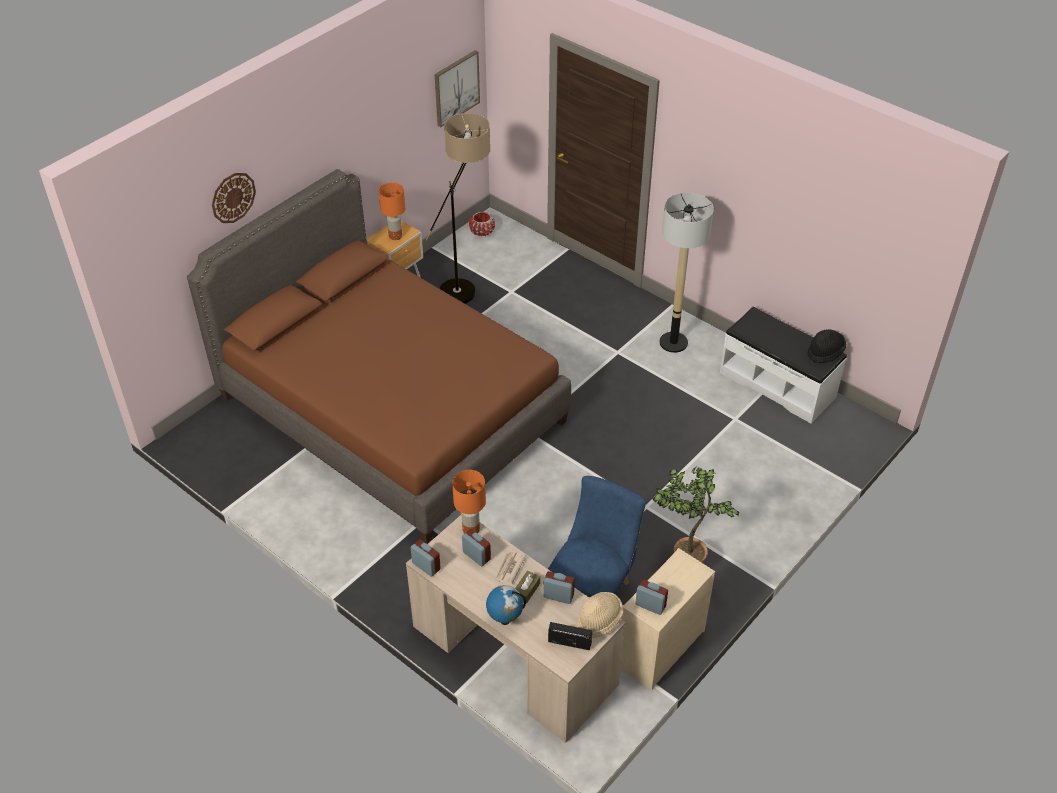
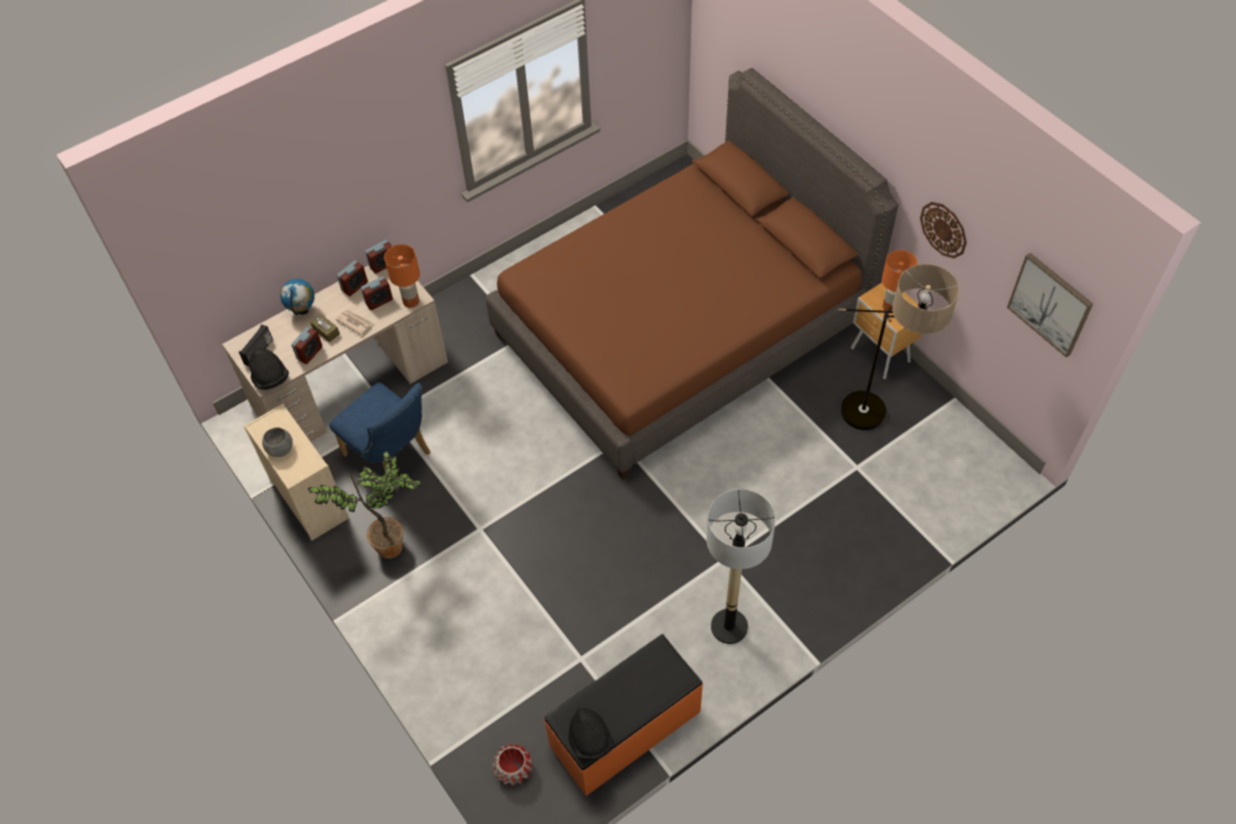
camera: 105 degrees right, 10 degrees up
wall clock [212,173,256,223] -> wall clock moved to [920,202,967,258]
red planter [469,212,495,236] -> red planter moved to [492,744,533,785]
beige hat [578,592,623,638] -> black hat [249,348,289,390]
alarm clock [635,580,668,615] -> alarm clock moved to [337,261,368,296]
white bench [720,307,847,424] -> orange bench [544,634,703,796]
none -> grey bowl [262,428,293,457]

